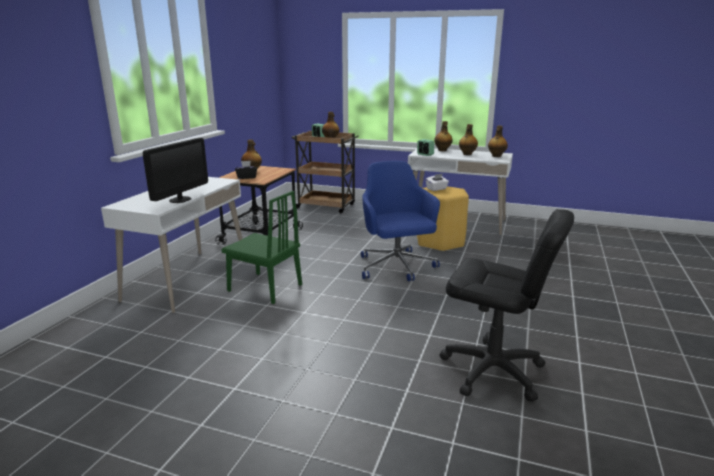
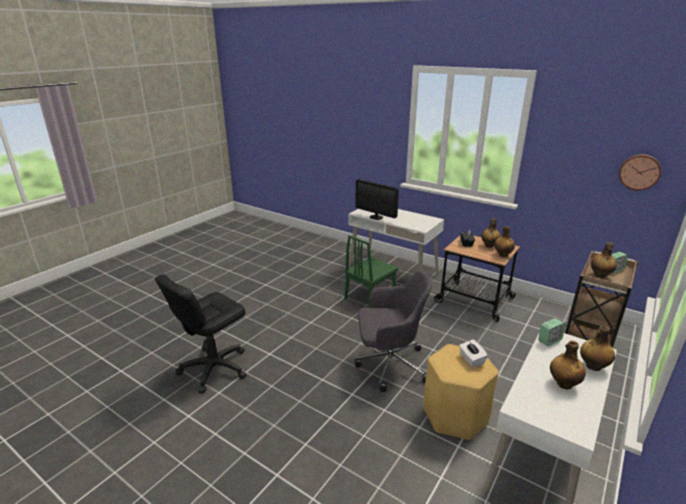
camera: 105 degrees right, 5 degrees up
blue office chair [361,161,440,281] -> grey office chair [354,271,432,392]
bottle [488,125,508,157] -> bottle moved to [494,226,515,257]
none -> wall clock [619,154,662,191]

